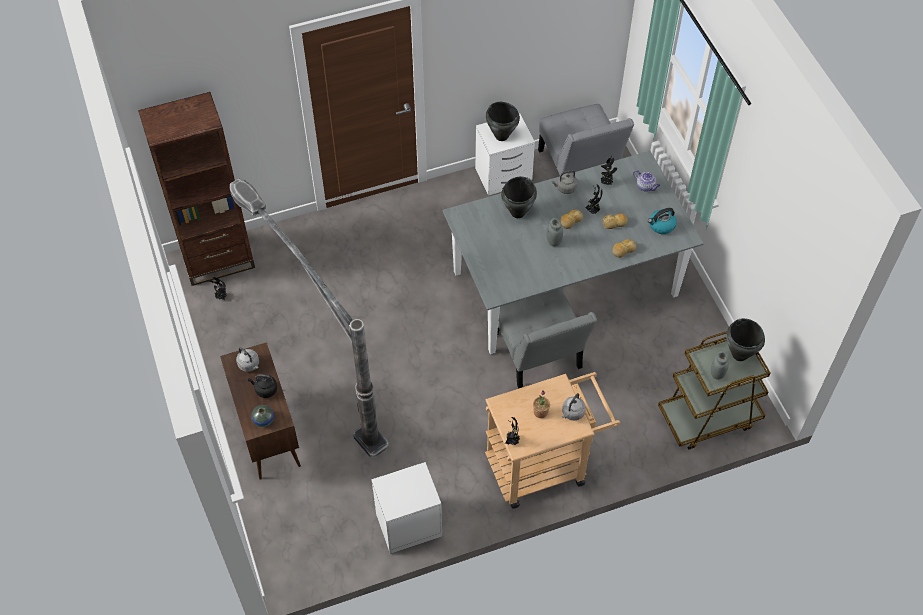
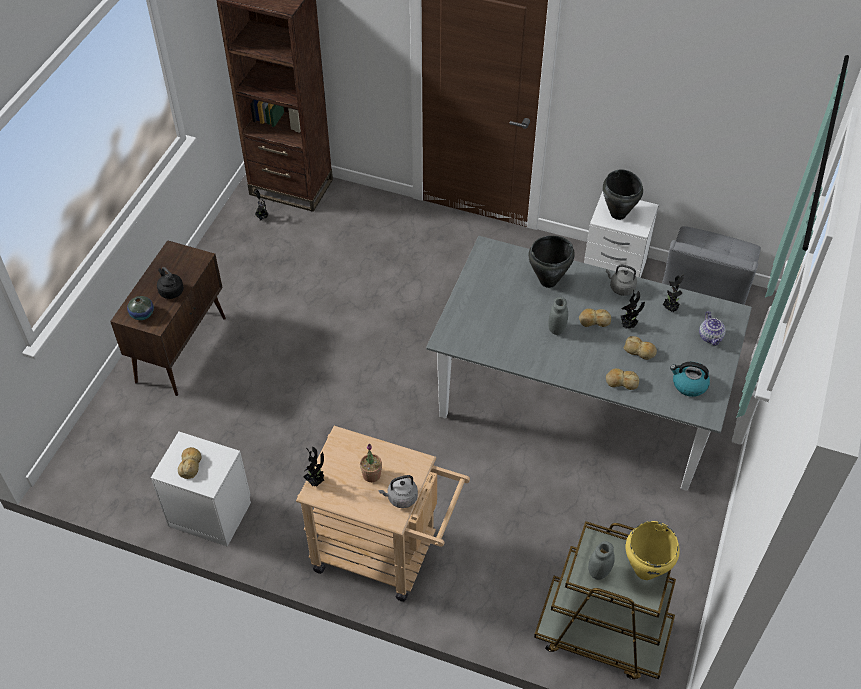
camera: 40 degrees right, 5 degrees down
floor lamp [230,179,389,458] -> none
grey kettle [236,347,259,372] -> none
grey chair [497,288,597,389] -> none
black cooking pot [726,318,765,361] -> yellow cooking pot [625,521,680,580]
none -> bread [178,447,202,479]

